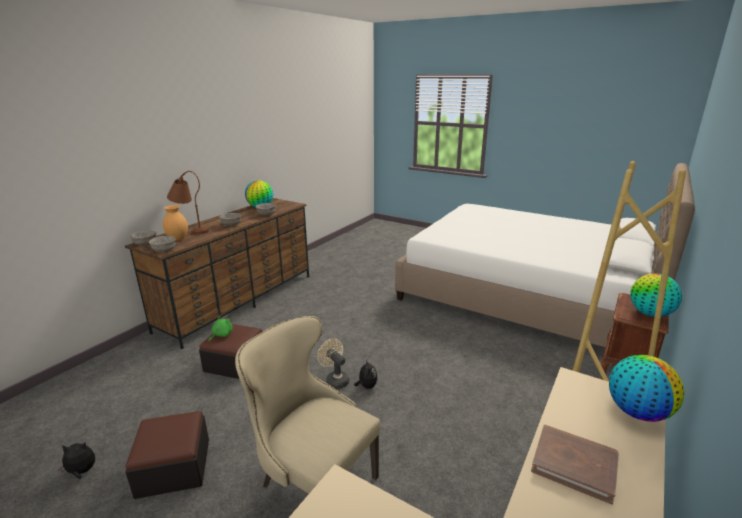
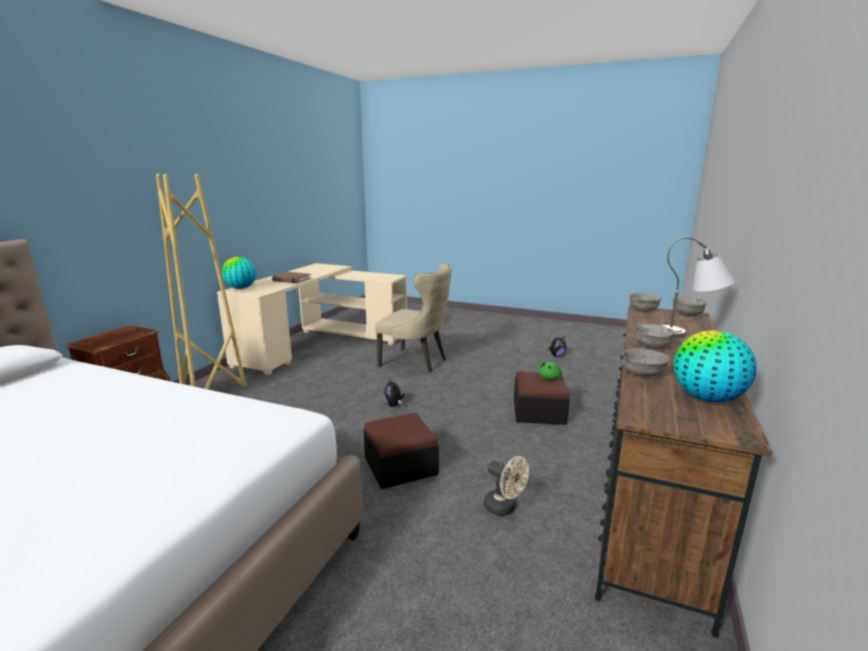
camera: 170 degrees right, 5 degrees down
ottoman [126,411,209,499] -> ottoman moved to [364,413,439,489]
brown vase [163,205,188,241] -> none
brown table lamp [167,171,209,235] -> grey table lamp [661,237,735,338]
beige fan [317,339,349,389] -> beige fan moved to [484,456,529,516]
globe [630,273,682,317] -> none

